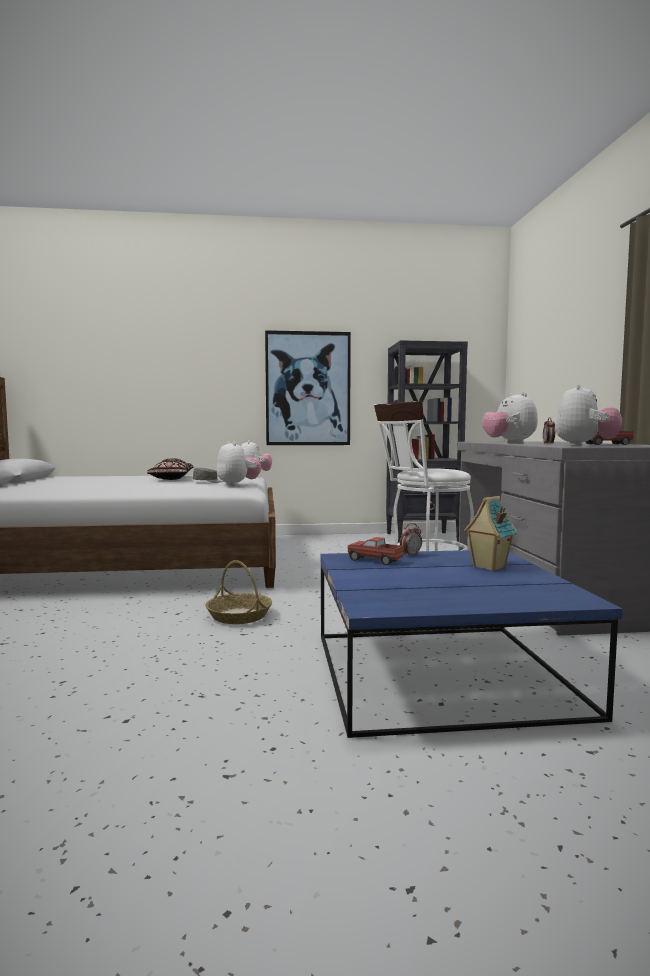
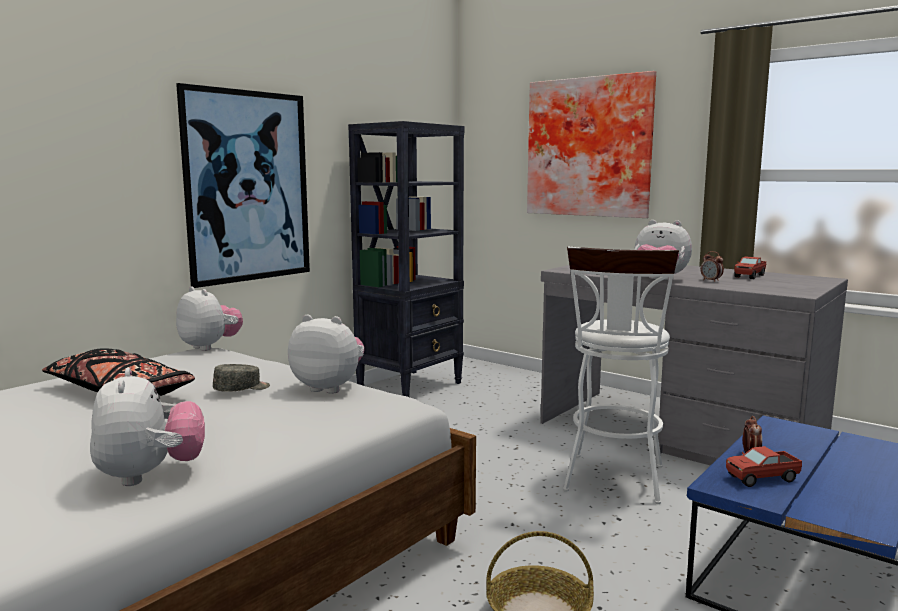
camera: 45 degrees left, 5 degrees up
toy house [464,496,517,571] -> none
plush toy [555,384,622,446] -> plush toy moved to [90,368,205,486]
none -> picture [527,71,656,218]

